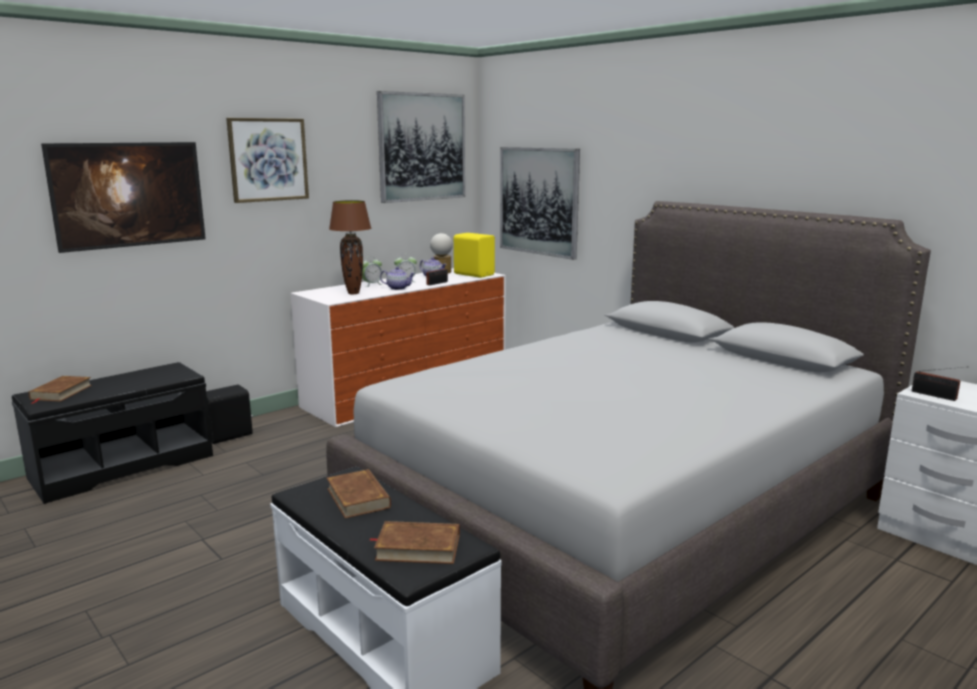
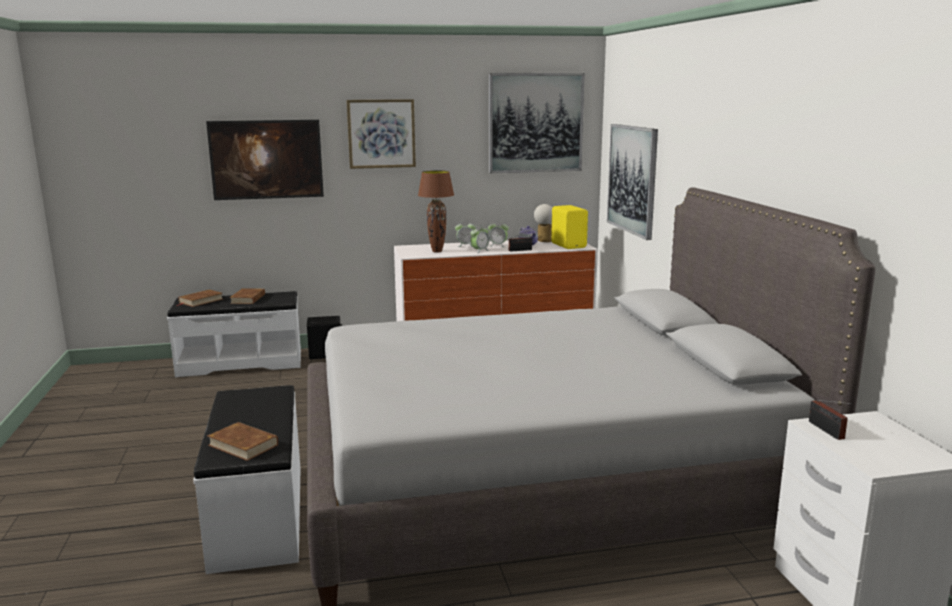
camera: 30 degrees right, 0 degrees up
black bench [12,362,213,504] -> white bench [167,291,301,377]
brown book [327,469,391,518] -> brown book moved to [229,288,265,304]
teapot [380,267,415,290] -> alarm clock [471,225,490,253]

